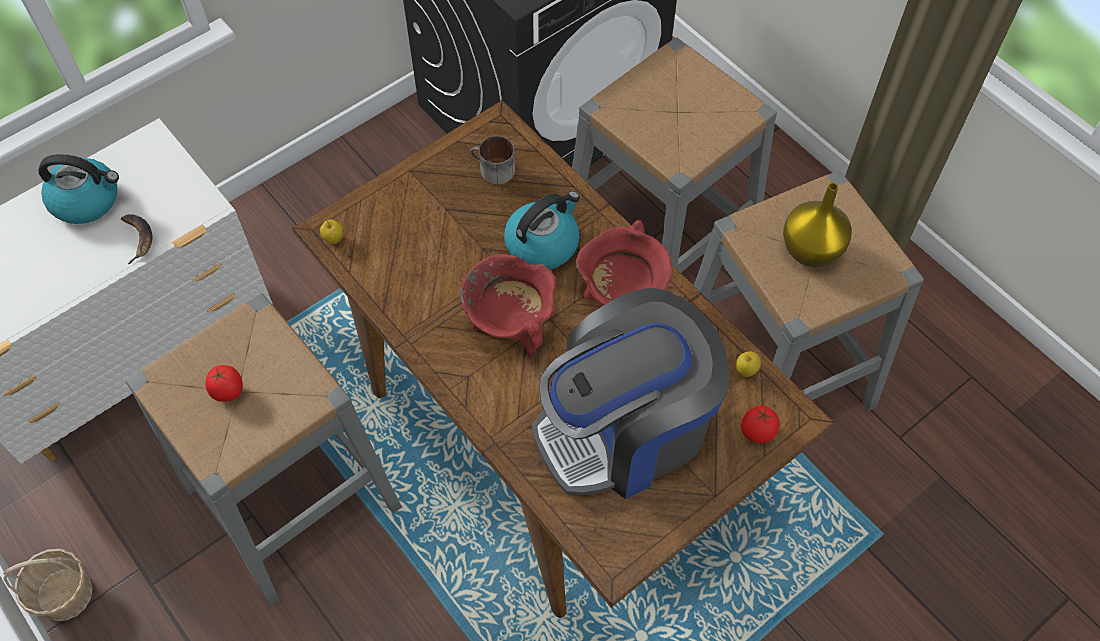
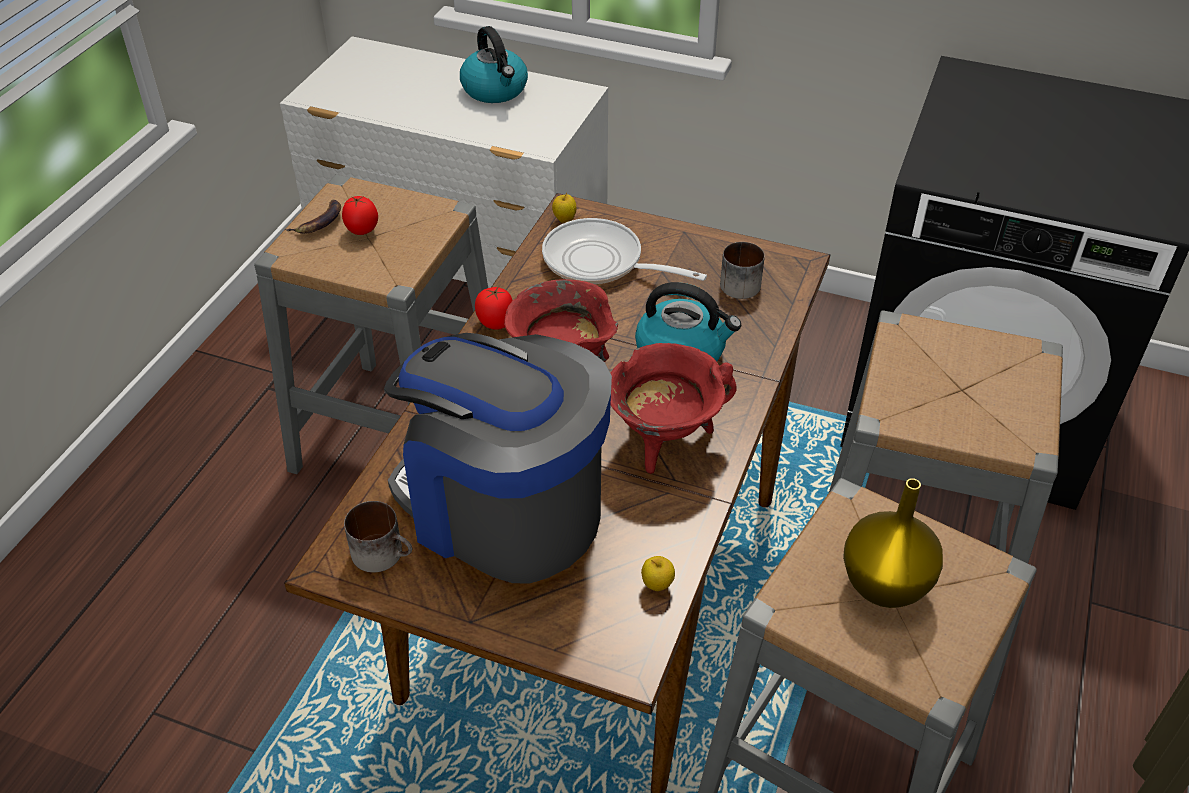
camera: 60 degrees right, 15 degrees down
basket [3,549,93,621] -> none
banana [121,214,152,264] -> banana moved to [285,200,341,234]
tomato [741,405,779,443] -> tomato moved to [475,287,513,330]
none -> mug [344,501,412,573]
none -> frying pan [542,218,707,284]

